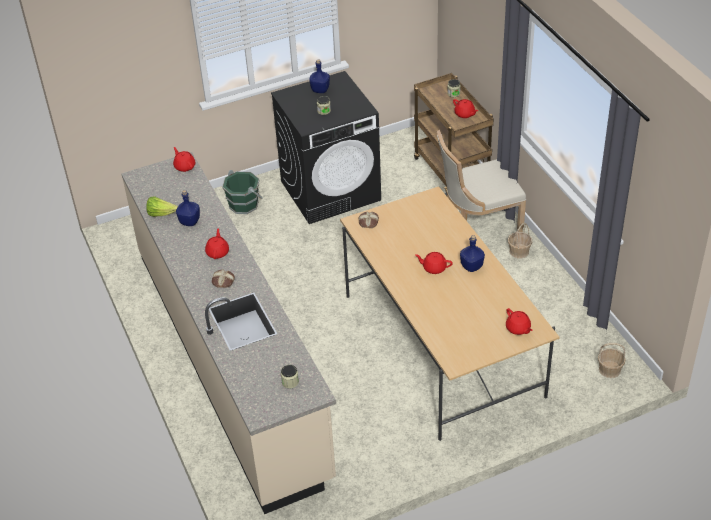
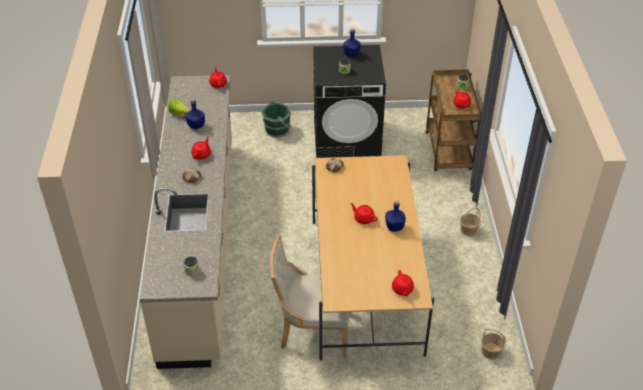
camera: 20 degrees right, 0 degrees up
beige chair [437,130,526,232] -> beige chair moved to [270,235,349,358]

